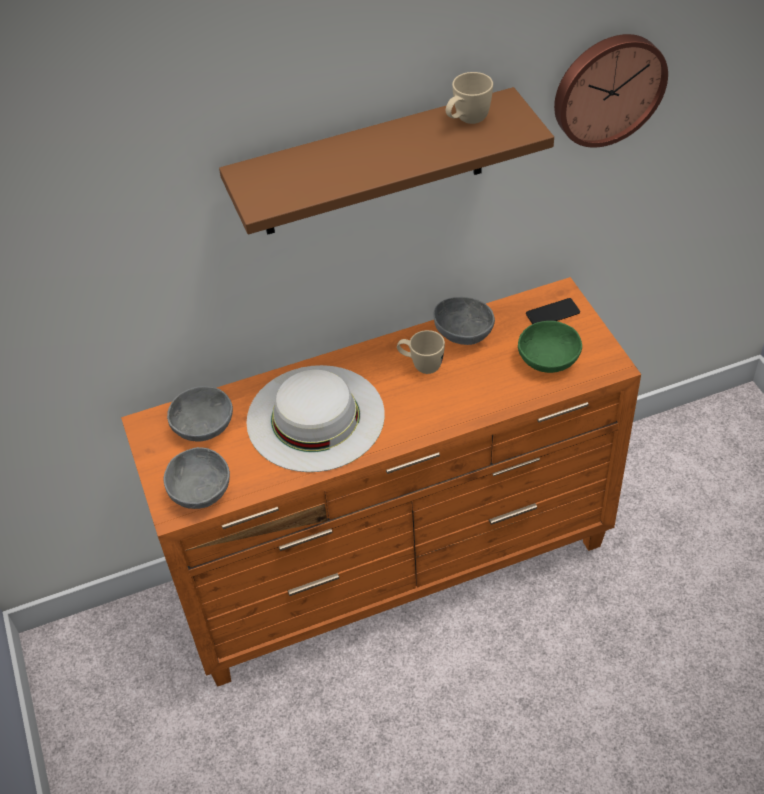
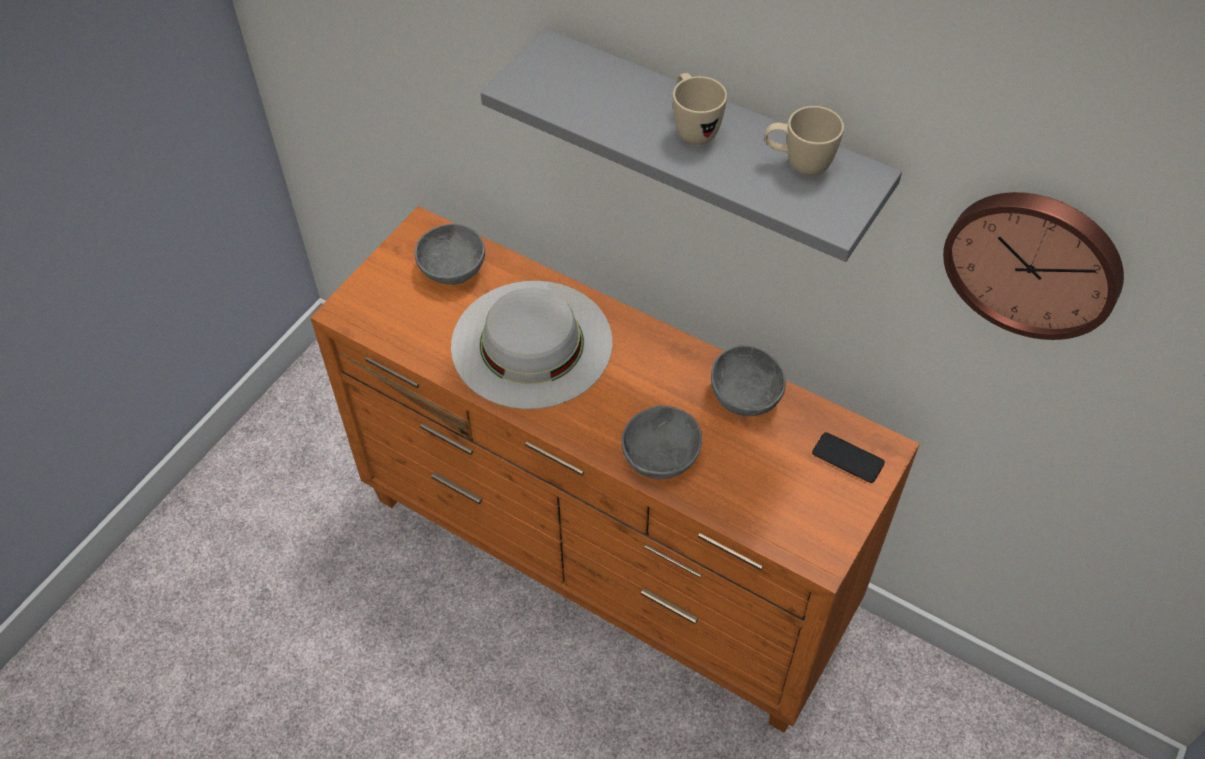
camera: 50 degrees right, 5 degrees up
grey bowl [164,447,230,509] -> grey bowl moved to [621,405,702,479]
brown shelf [219,87,554,234] -> grey shelf [481,28,902,262]
beige mug [397,330,445,374] -> beige mug moved to [673,73,727,145]
green bowl [518,321,582,373] -> none

